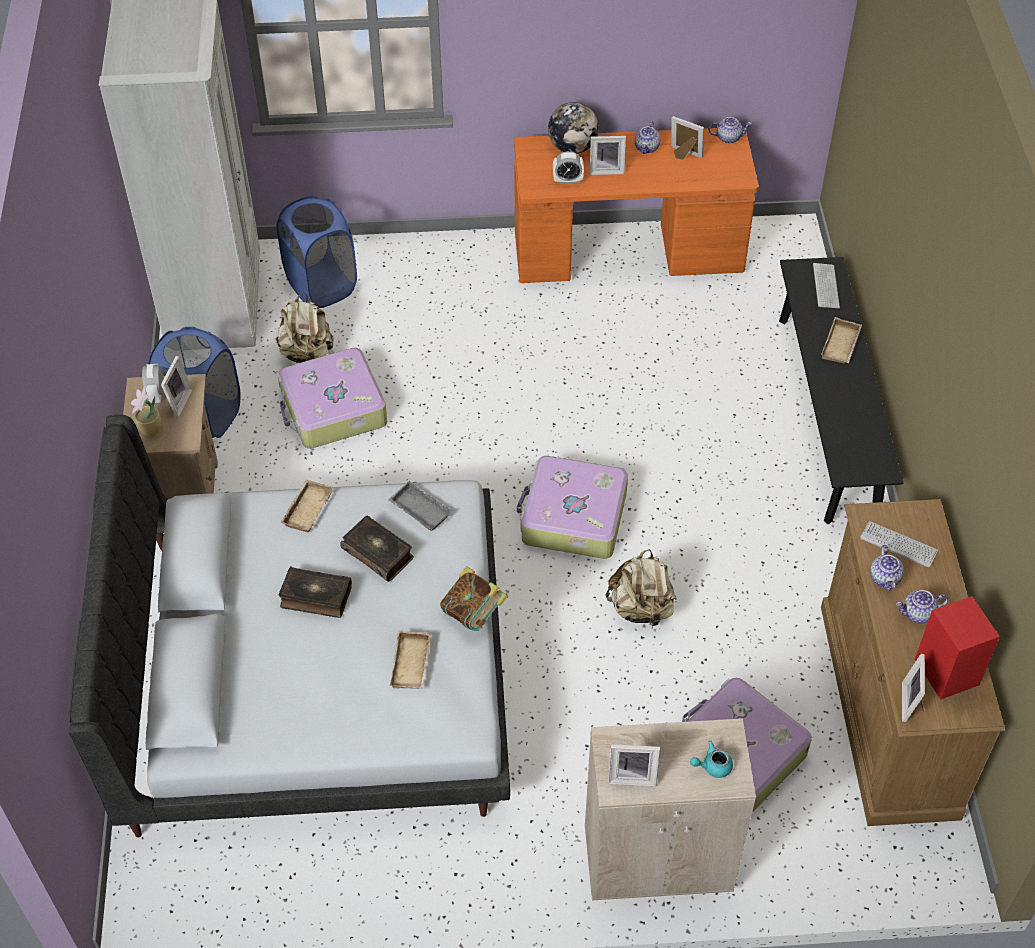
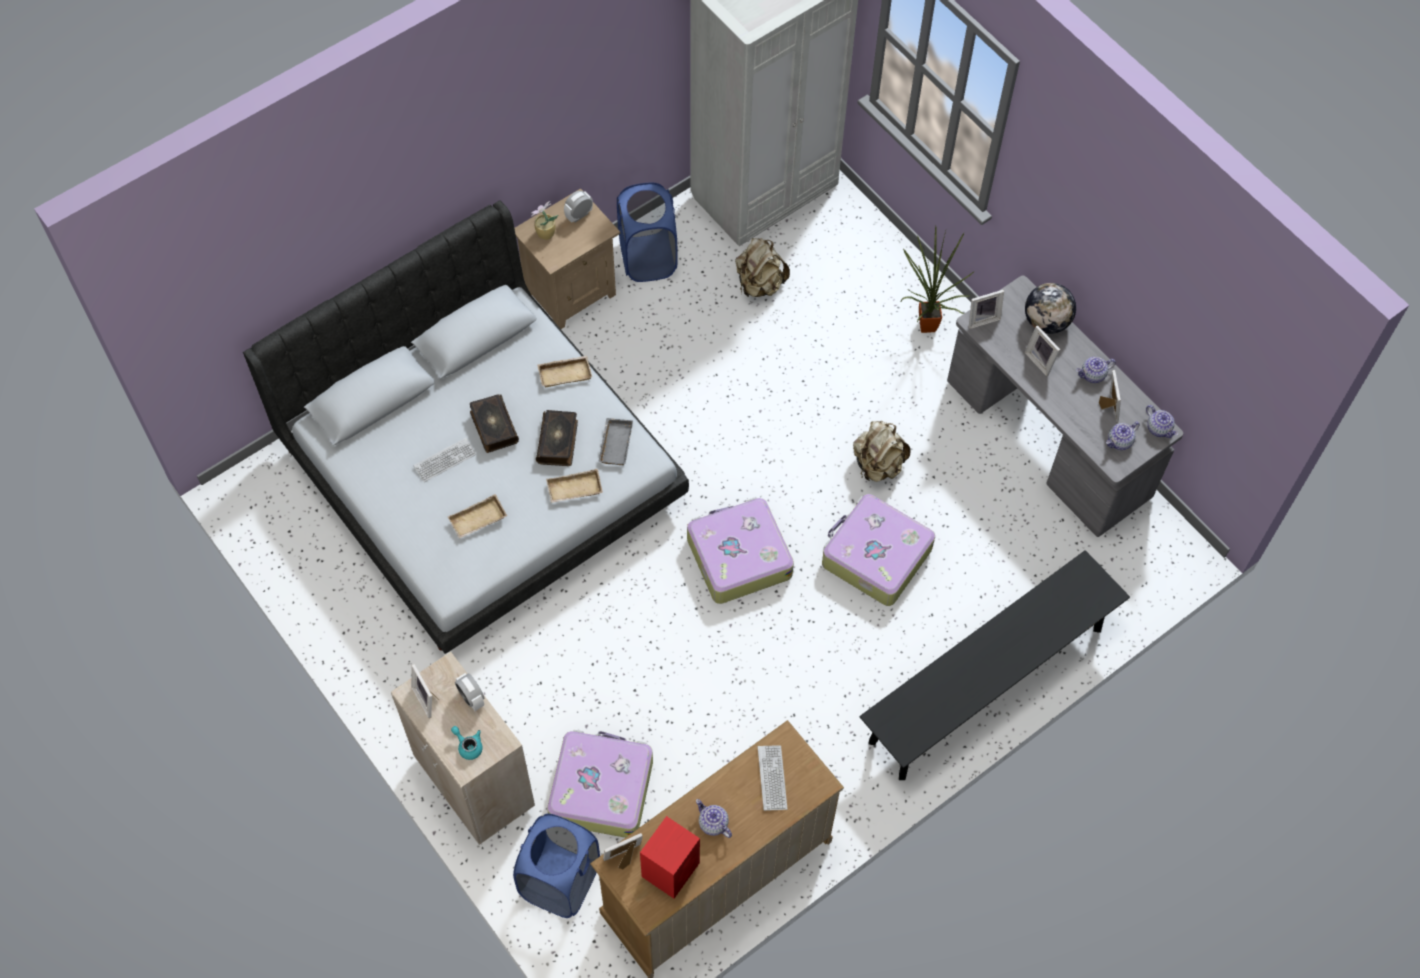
camera: 55 degrees right, 10 degrees up
picture frame [161,356,192,417] -> picture frame moved to [969,290,1004,329]
blue laundry basket [277,196,357,308] -> blue laundry basket moved to [513,814,600,918]
suitcase [277,348,387,449] -> suitcase moved to [822,494,935,606]
book [440,566,508,631] -> none
orange desk [514,128,759,283] -> grey desk [947,275,1183,537]
alarm clock [553,151,584,184] -> alarm clock moved to [455,673,484,711]
beige backpack [605,549,677,629] -> beige backpack moved to [853,421,910,482]
keyboard [813,263,840,308] -> keyboard moved to [414,438,476,482]
beige tray [821,317,862,363] -> beige tray moved to [546,469,603,503]
teapot [870,545,904,591] -> teapot moved to [1106,422,1140,450]
none -> potted plant [901,226,975,333]

